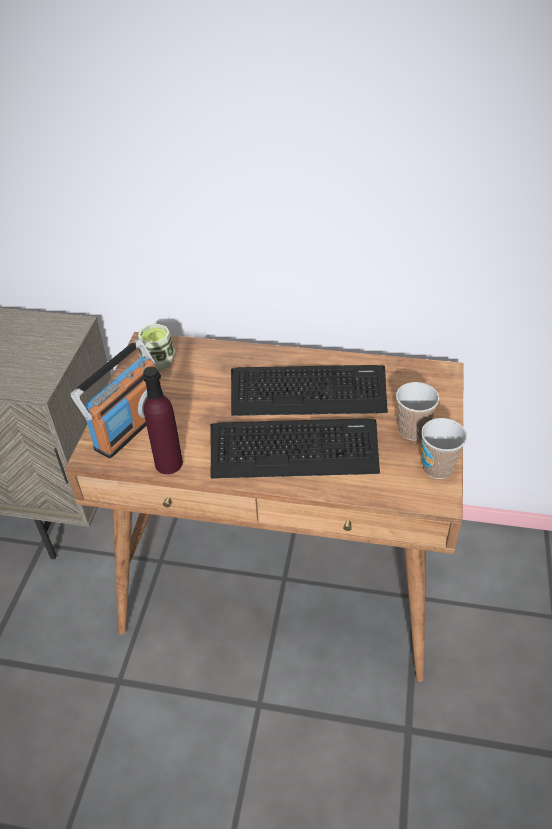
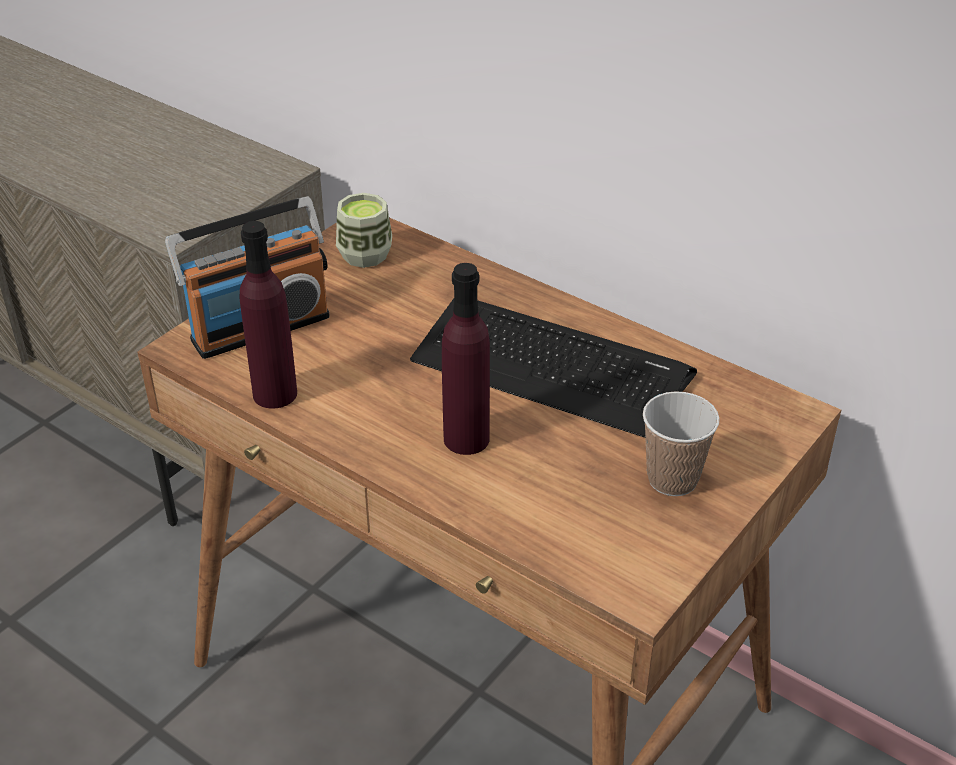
camera: 25 degrees right, 5 degrees down
keyboard [210,418,380,479] -> purple bottle [442,263,490,455]
cup [421,418,467,479] -> none

